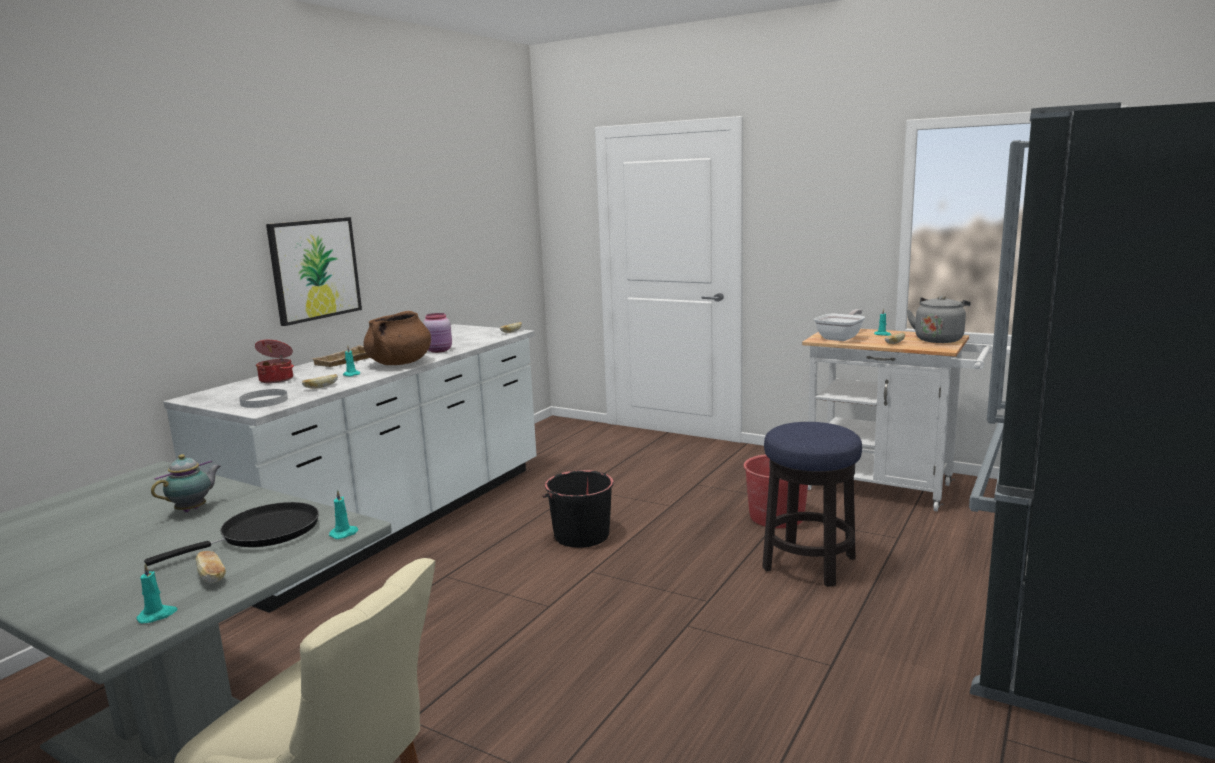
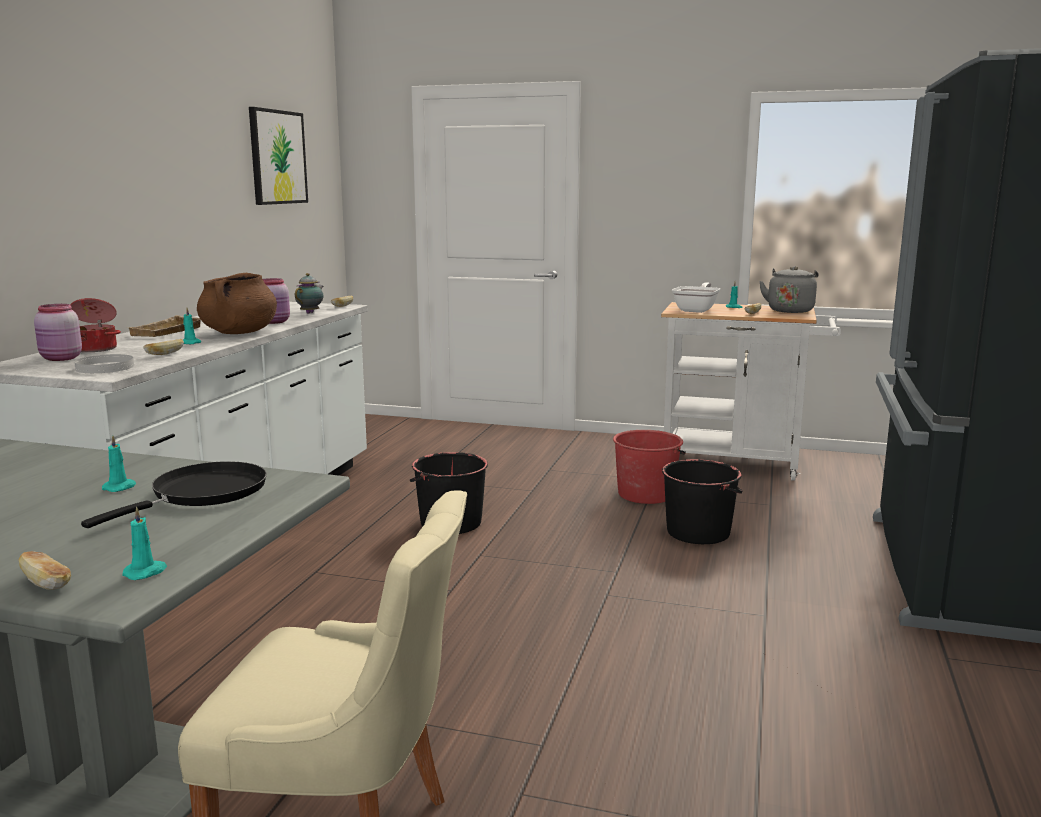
camera: 15 degrees left, 0 degrees up
teapot [151,454,221,512] -> teapot moved to [295,273,324,314]
bread [196,551,226,583] -> bread moved to [18,551,71,590]
picture [266,217,362,326] -> picture moved to [249,107,308,205]
turquoise candle [329,490,359,539] -> turquoise candle moved to [102,435,136,492]
stool [762,422,862,587] -> black bucket [662,459,743,544]
none -> pink jar [34,304,82,361]

